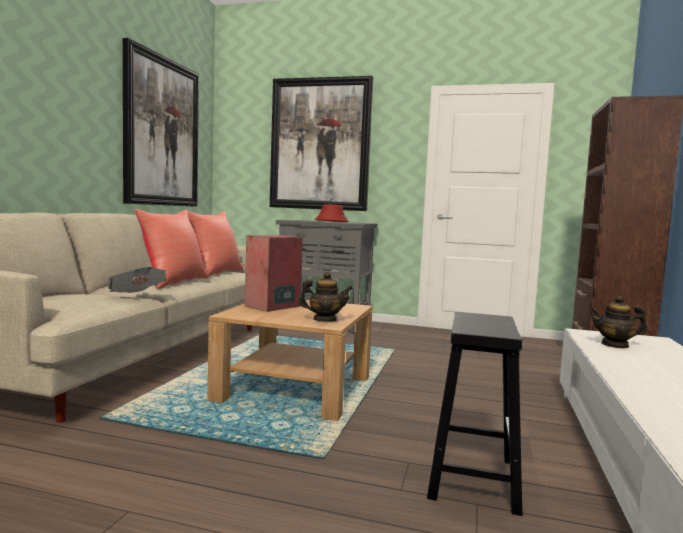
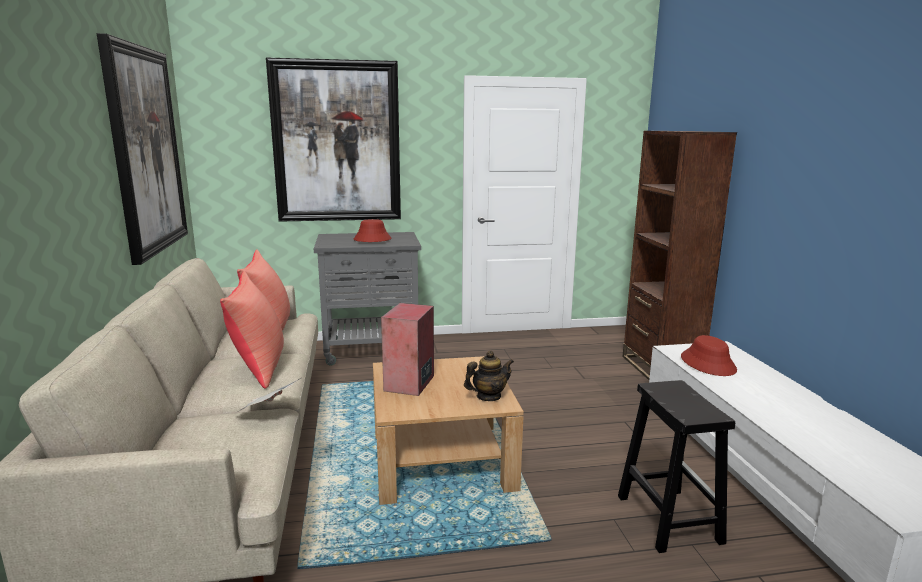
camera: 25 degrees left, 10 degrees up
teapot [589,296,647,348] -> red hat [681,335,737,376]

